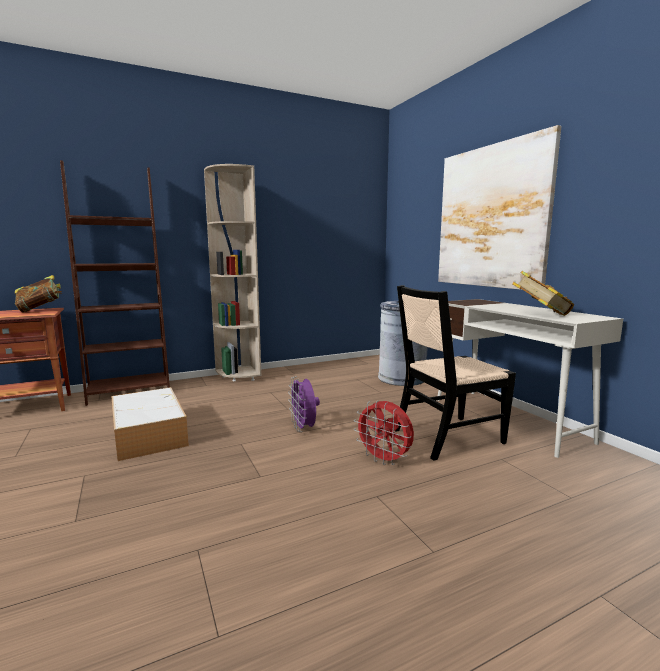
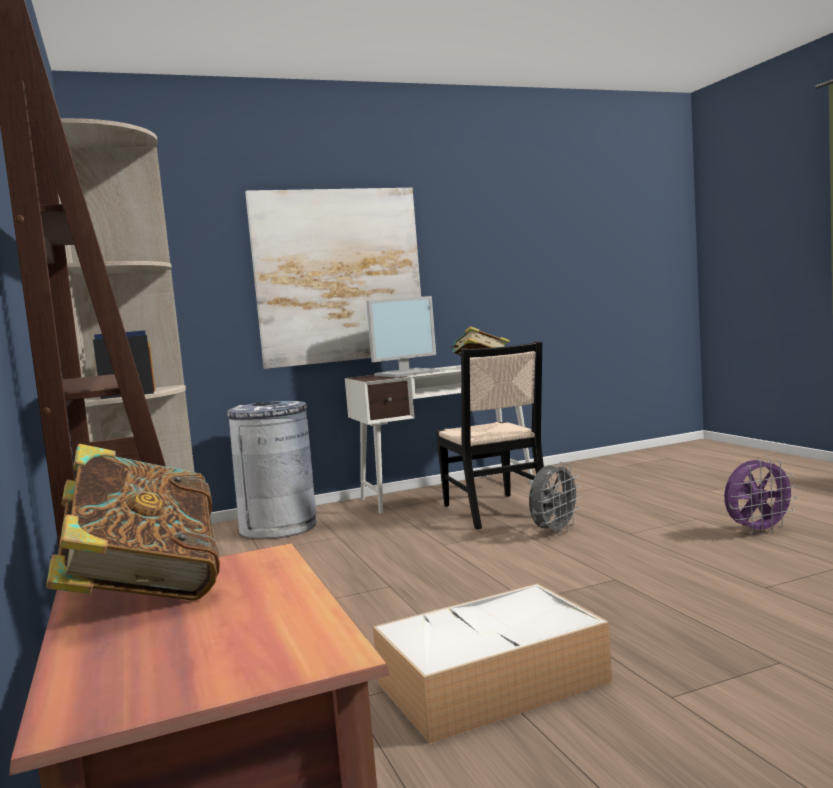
camera: 85 degrees left, 5 degrees down
purple fan [288,376,320,432] -> purple fan moved to [724,458,797,535]
red fan [354,400,414,465] -> grey fan [529,462,582,535]
none -> monitor [366,296,440,377]

